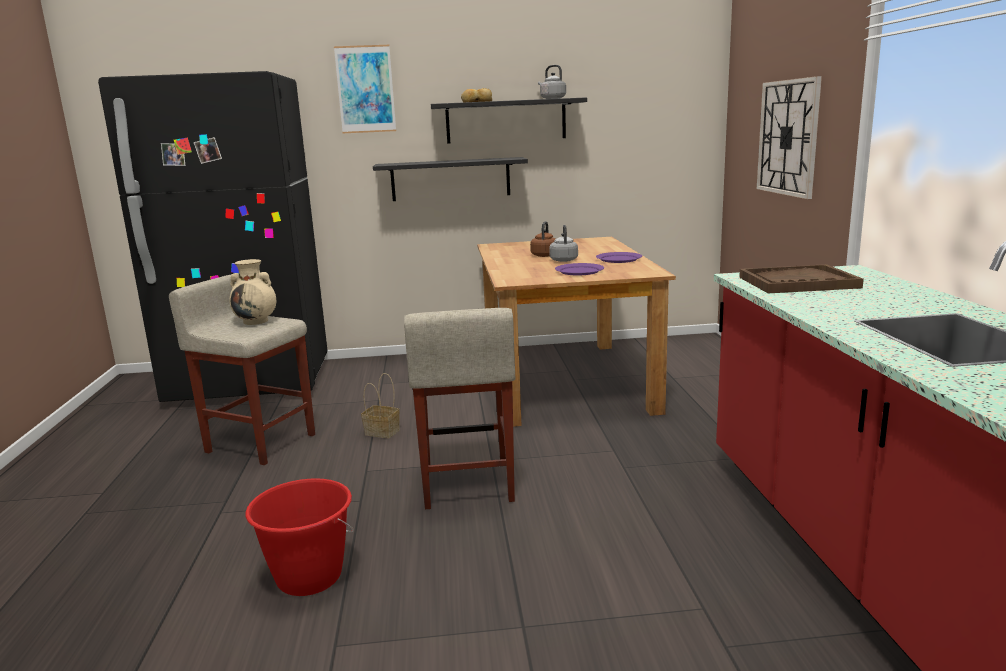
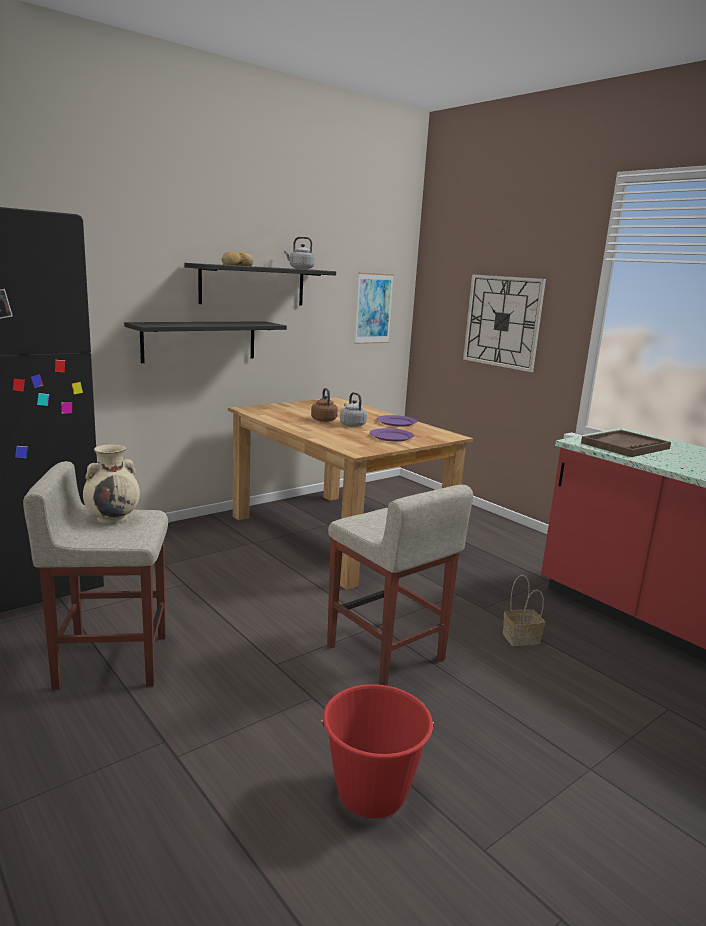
camera: 35 degrees left, 0 degrees up
picture [334,45,396,133] -> picture moved to [354,273,394,344]
basket [361,373,400,438] -> basket moved to [503,575,545,646]

